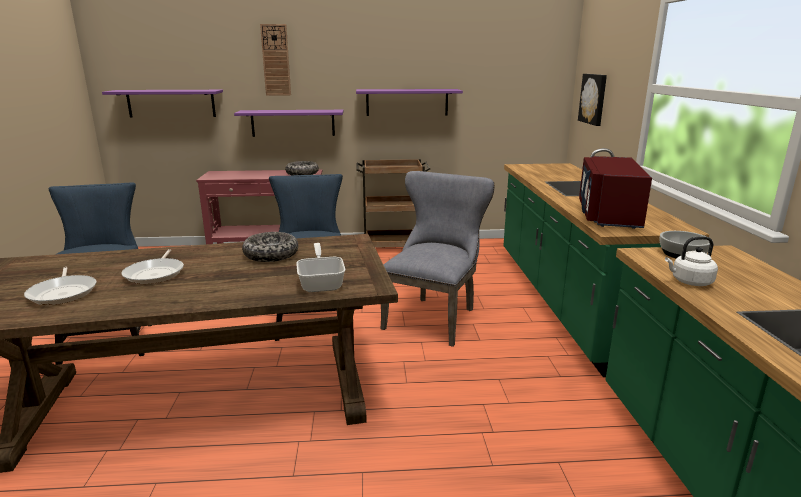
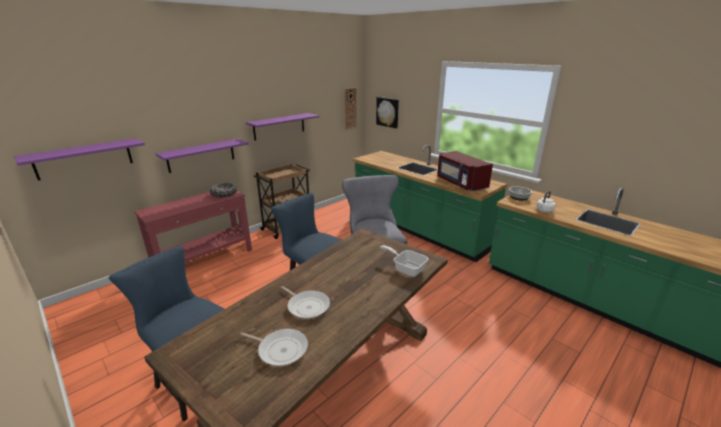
camera: 40 degrees left, 5 degrees up
bowl [242,232,298,262] -> none
wall clock [260,24,291,95] -> wall clock moved to [345,88,357,130]

